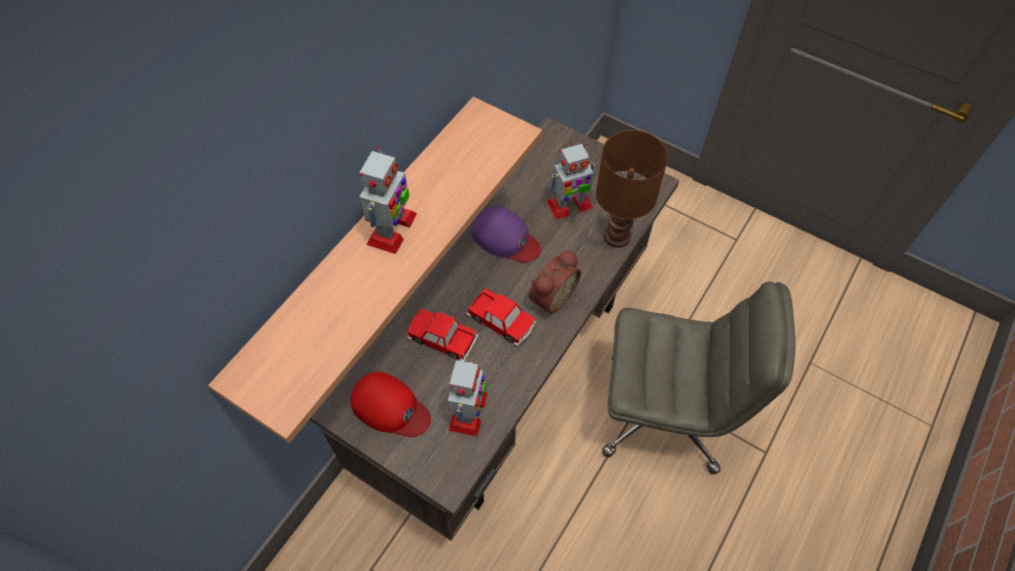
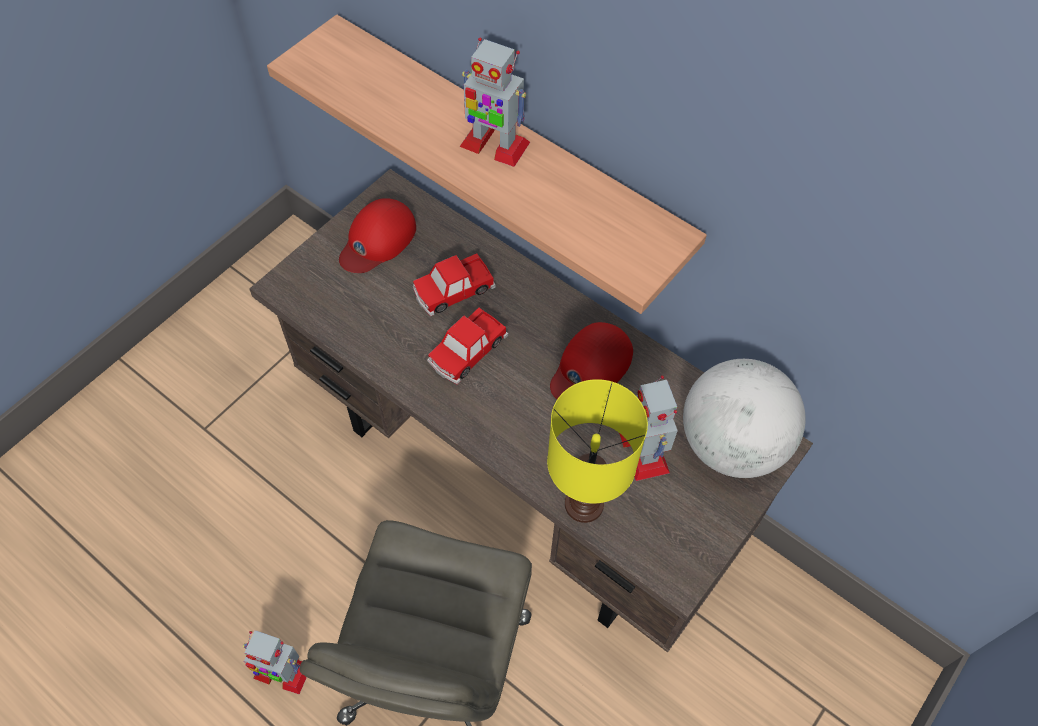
camera: 95 degrees right, 0 degrees up
toy car [407,308,479,362] -> toy car turned 150 degrees counterclockwise [413,254,496,316]
toy robot [448,355,488,437] -> toy robot moved to [243,630,307,694]
purple cap [472,206,541,262] -> red cap [550,322,633,399]
alarm clock [529,251,581,314] -> none
brown table lamp [596,130,668,248] -> yellow table lamp [547,379,648,523]
none -> globe [683,359,806,478]

